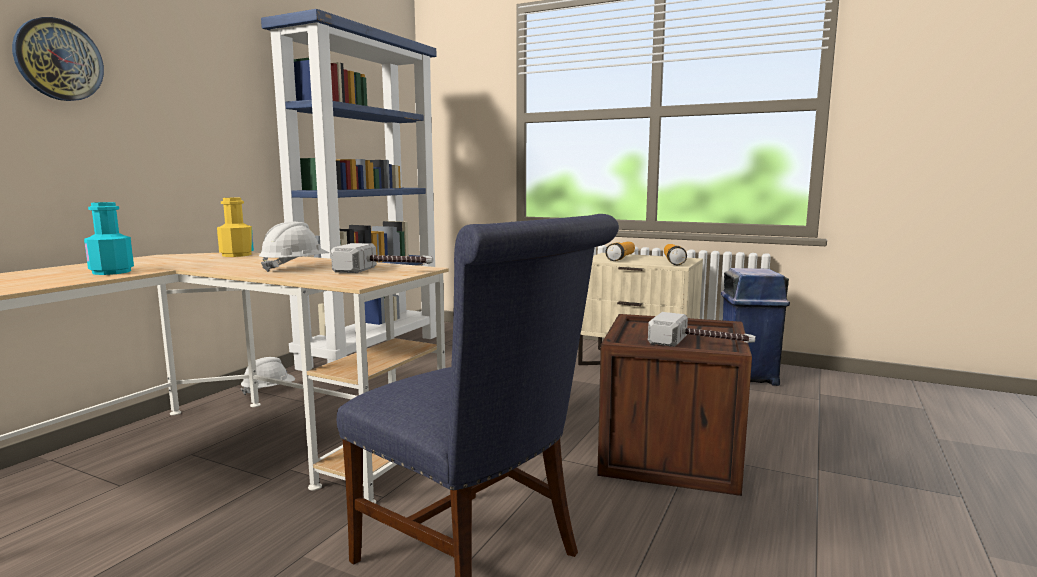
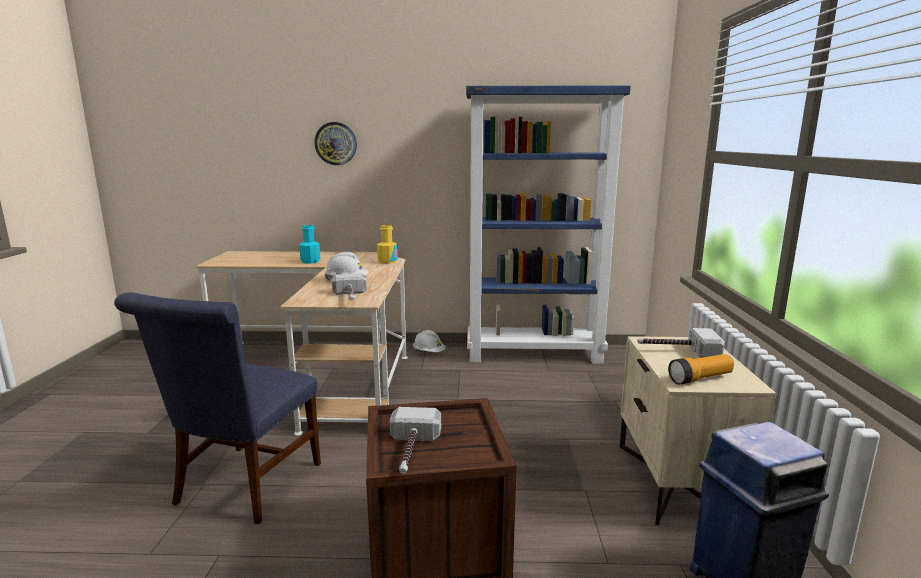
camera: 65 degrees right, 5 degrees up
flashlight [605,242,635,261] -> hammer [637,328,725,358]

